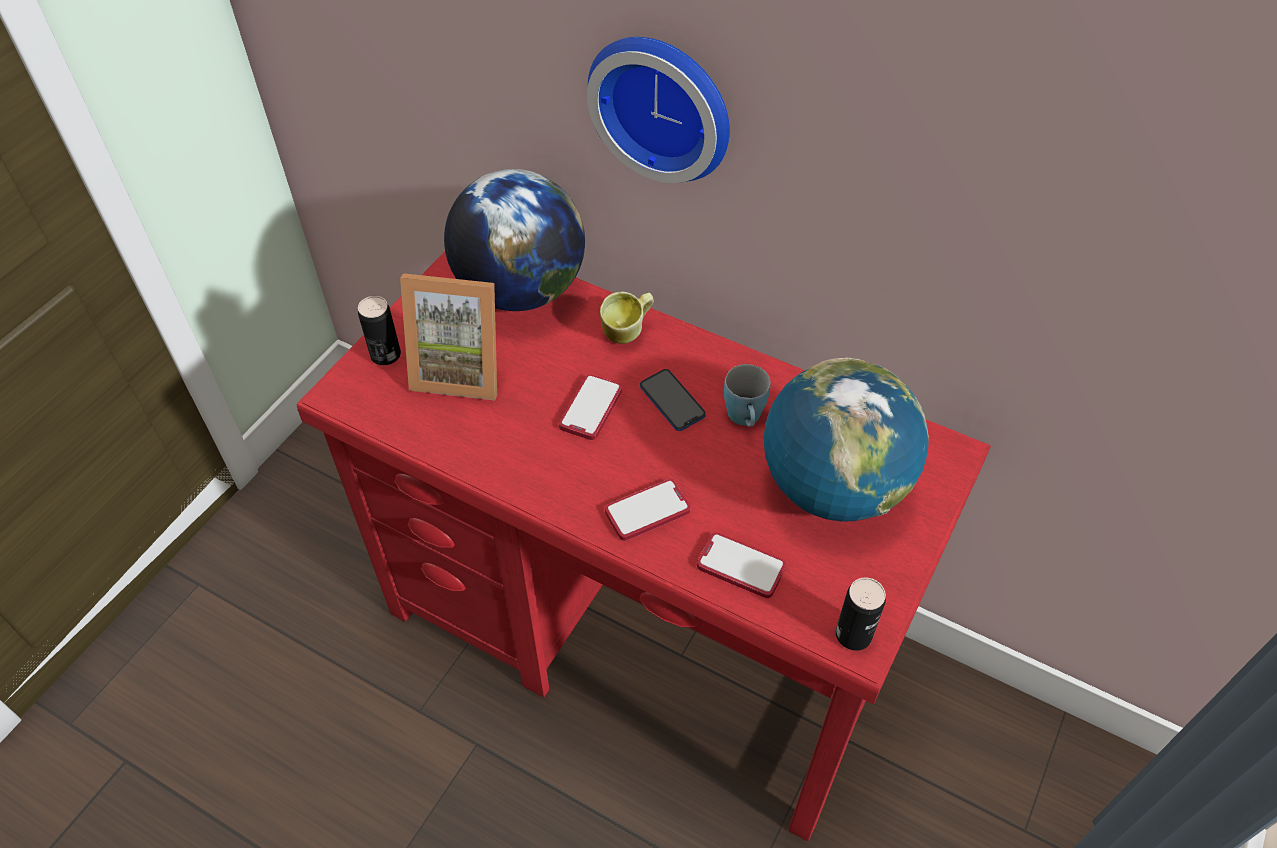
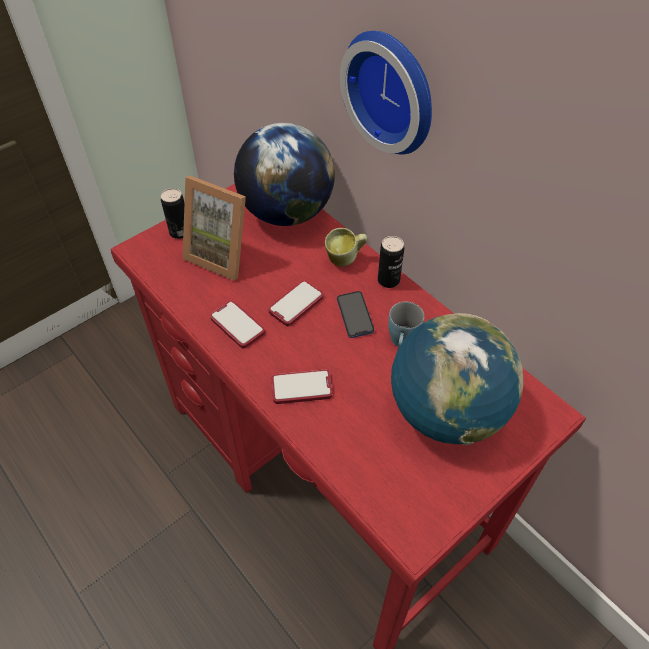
camera: 20 degrees right, 0 degrees up
phone [697,533,786,598] -> phone moved to [210,301,265,349]
can [836,577,886,651] -> can moved to [378,236,404,288]

